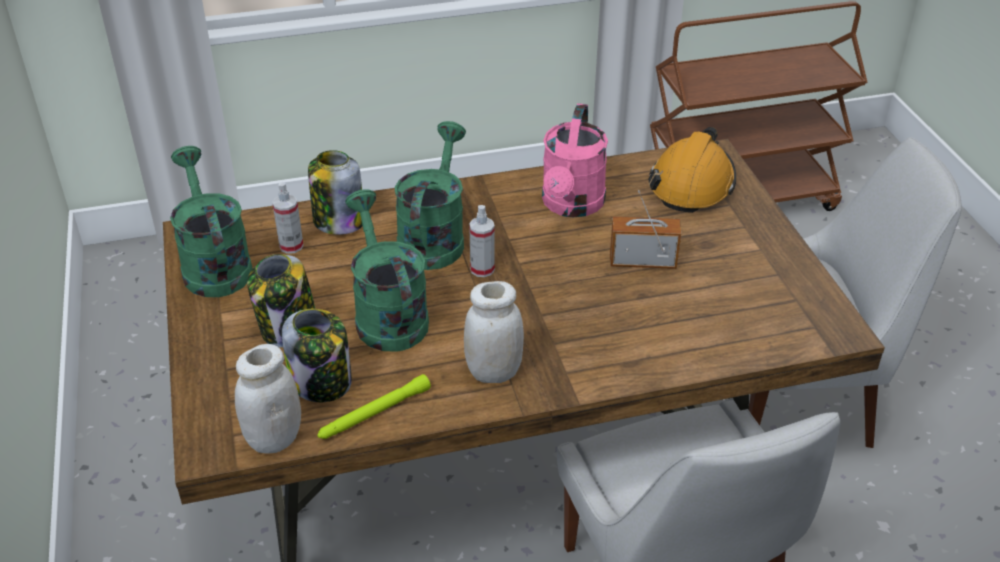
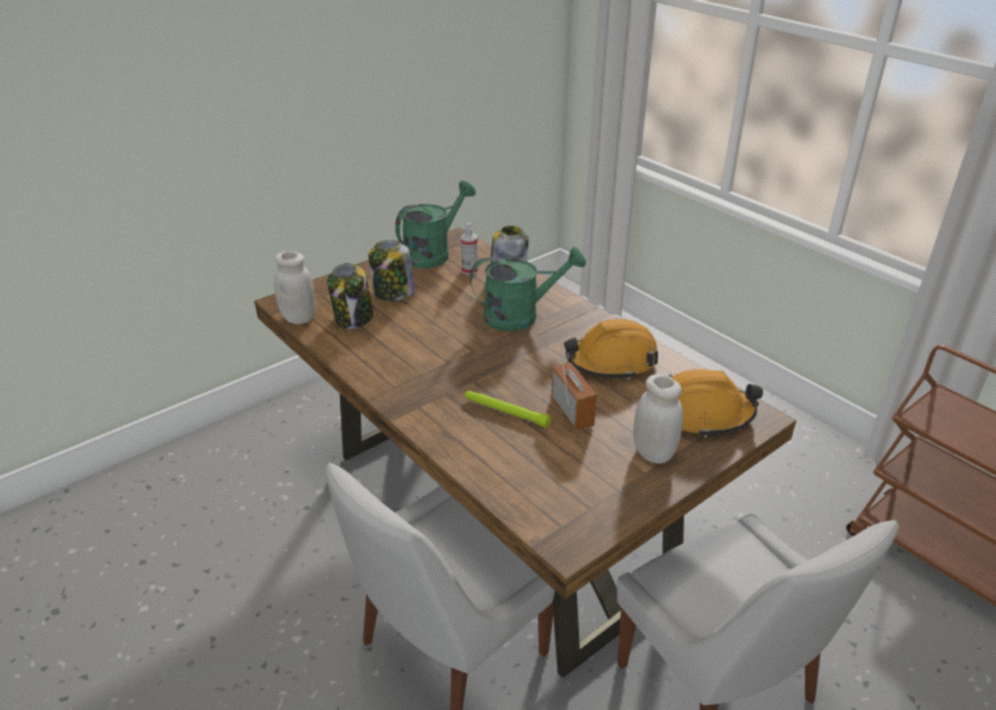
camera: 65 degrees right, 5 degrees down
green flashlight [317,374,431,439] -> green flashlight moved to [465,391,551,428]
green watering can [345,190,429,352] -> none
white jar [464,281,524,383] -> white jar moved to [633,374,683,464]
spray bottle [469,205,495,277] -> none
pink watering can [542,103,608,217] -> orange hard hat [564,319,658,380]

